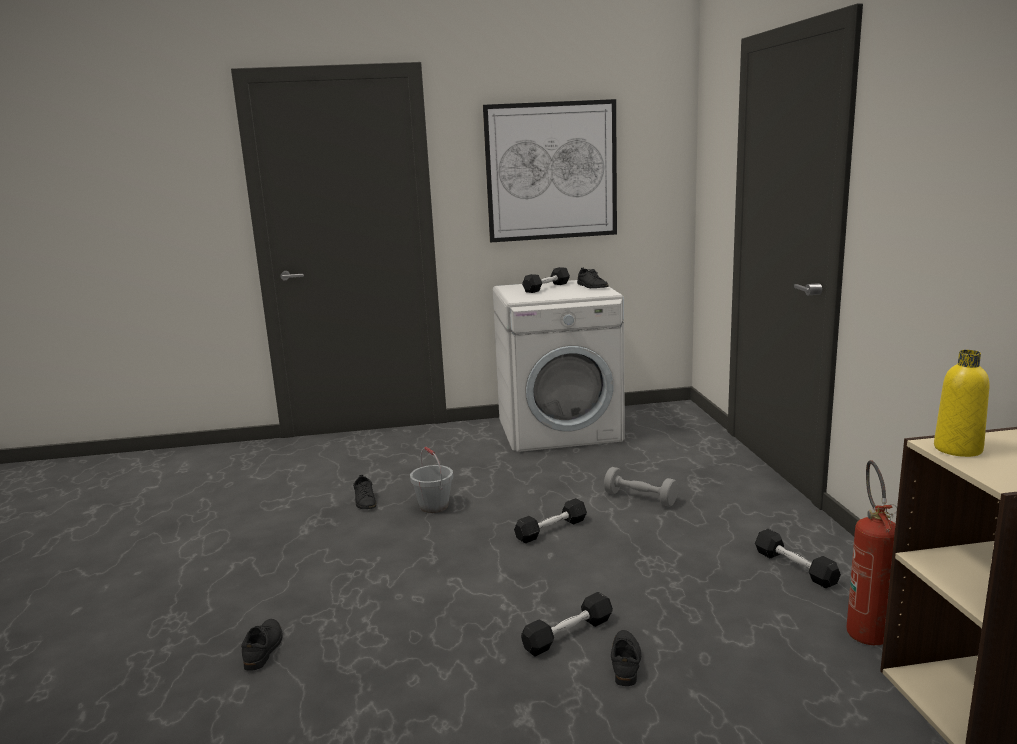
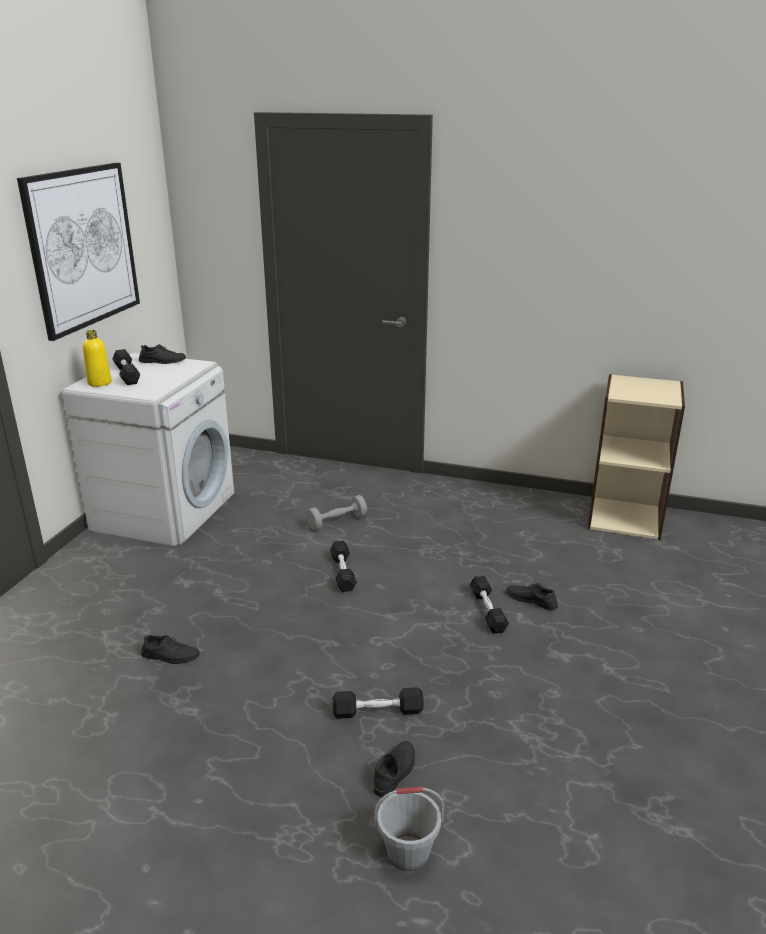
camera: 65 degrees left, 10 degrees up
black shoe [241,619,283,671] -> black shoe turned 90 degrees clockwise [374,741,415,797]
grey bucket [410,447,453,513] -> grey bucket moved to [374,787,444,871]
black dumbbell [755,529,841,588] -> black dumbbell moved to [333,687,424,719]
fire extinguisher [846,460,897,645] -> none
yellow bottle [934,350,989,457] -> yellow bottle moved to [83,330,111,387]

